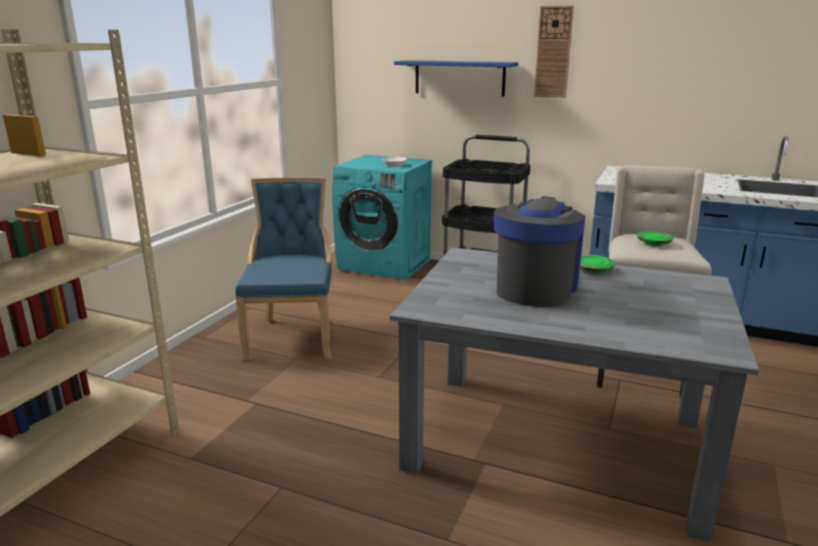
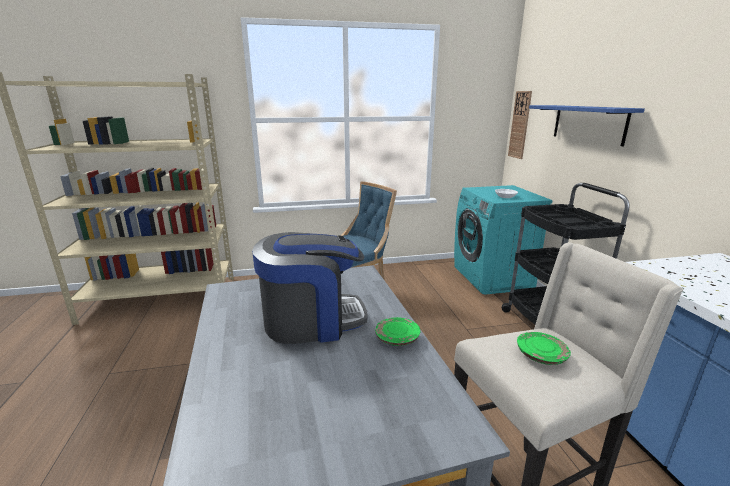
camera: 55 degrees right, 0 degrees up
wall clock [534,6,574,98] -> wall clock moved to [508,91,532,159]

